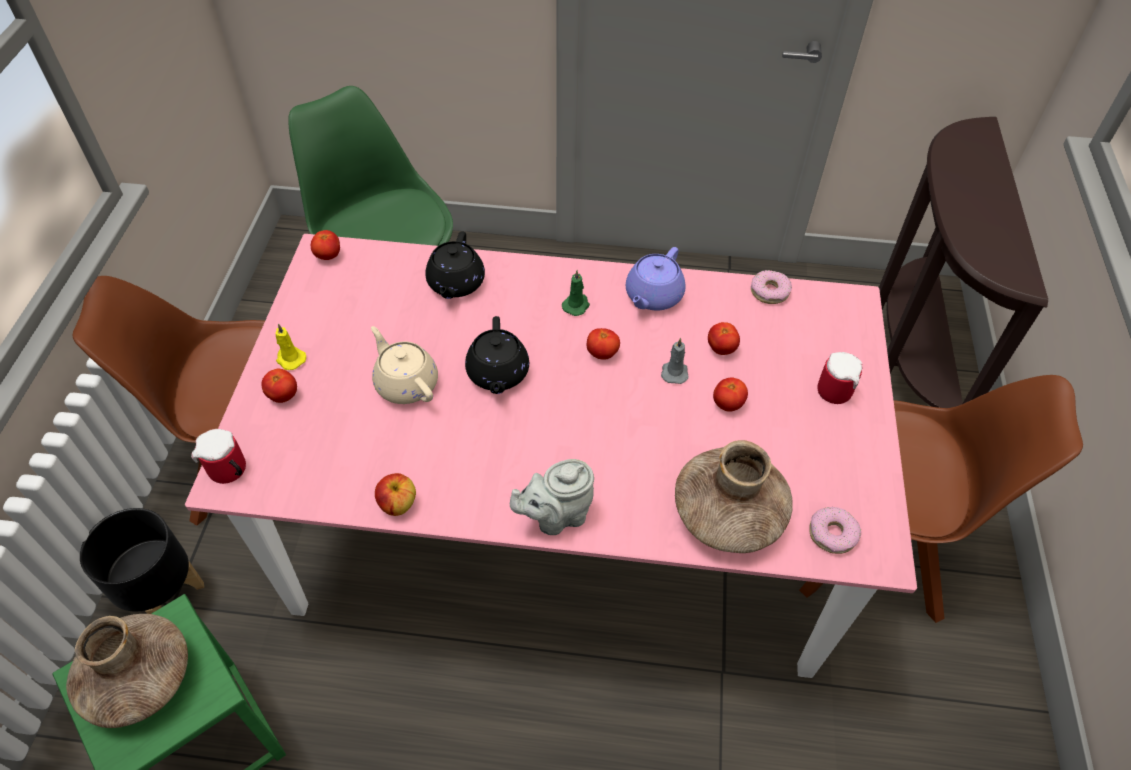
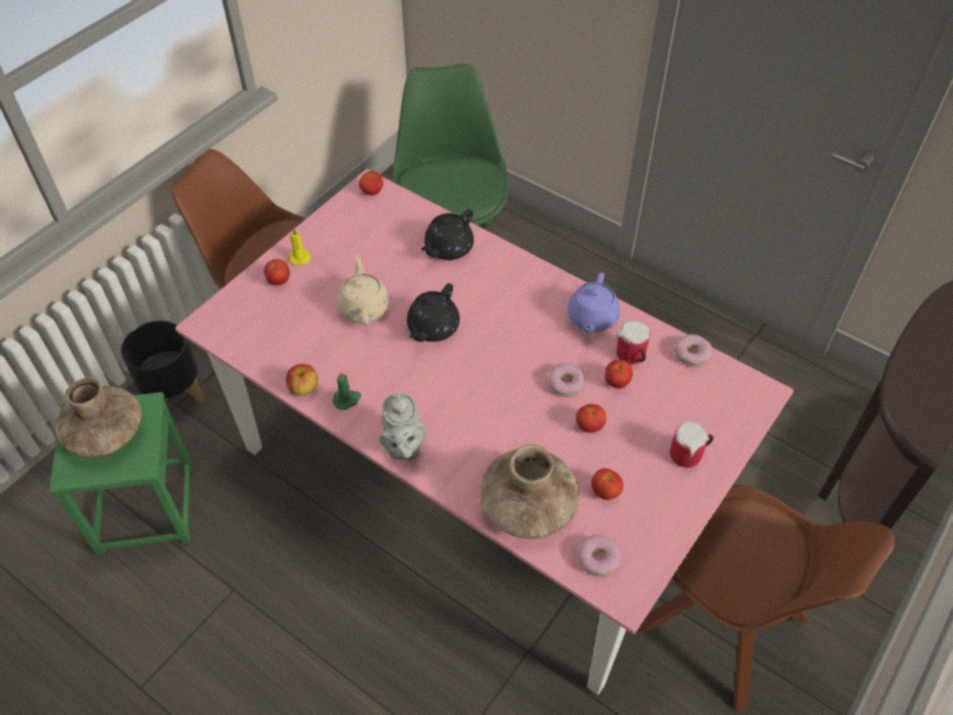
camera: 30 degrees right, 0 degrees up
mug [191,429,246,484] -> mug moved to [615,321,650,364]
grey teapot [510,459,594,535] -> grey teapot turned 105 degrees counterclockwise [379,392,426,460]
green candle [562,270,590,316] -> green candle moved to [332,372,361,410]
tomato [587,328,620,360] -> tomato moved to [591,468,624,500]
purple teapot [626,247,686,310] -> purple teapot turned 45 degrees counterclockwise [567,272,620,334]
grey candle [661,338,689,384] -> donut [548,363,586,397]

